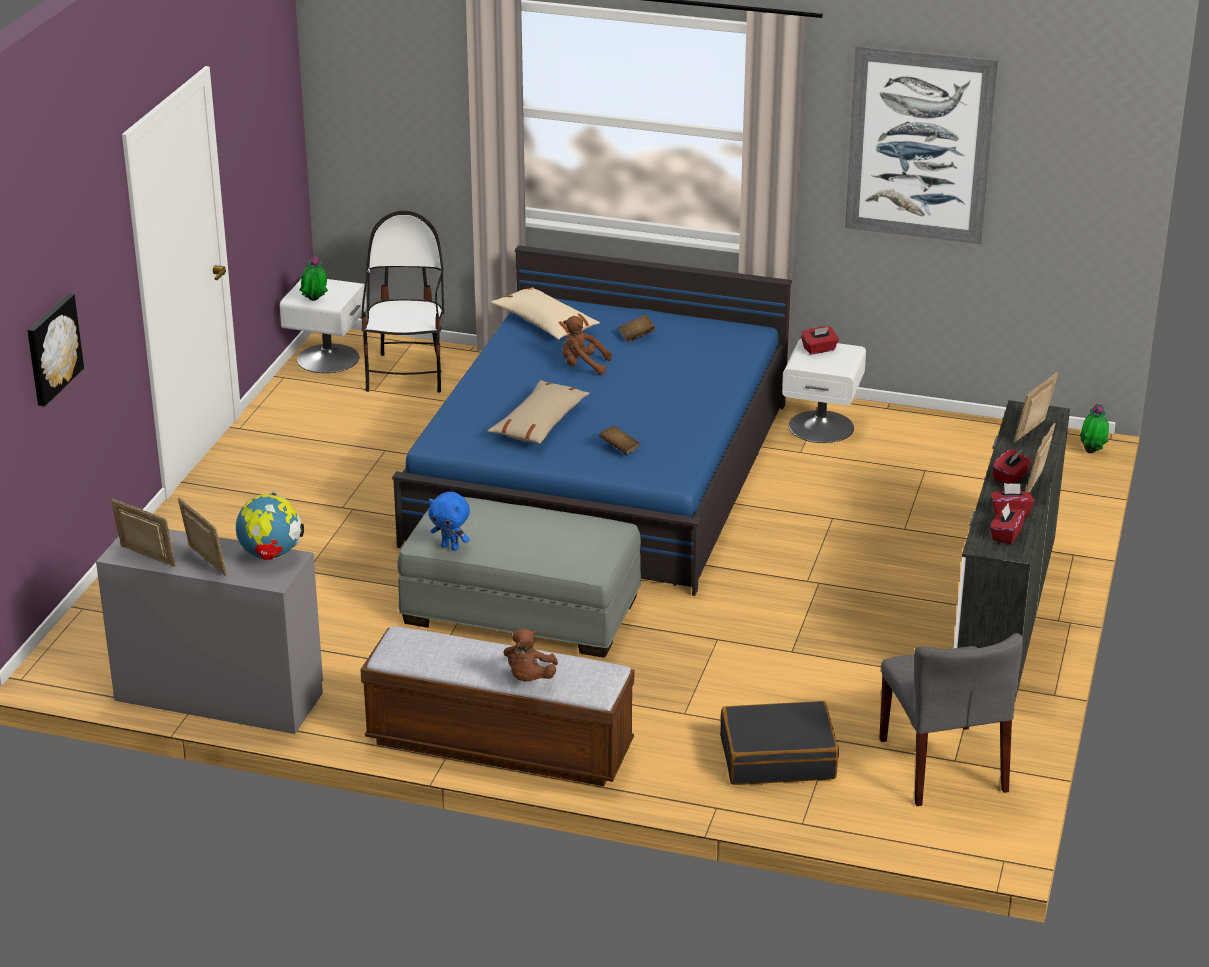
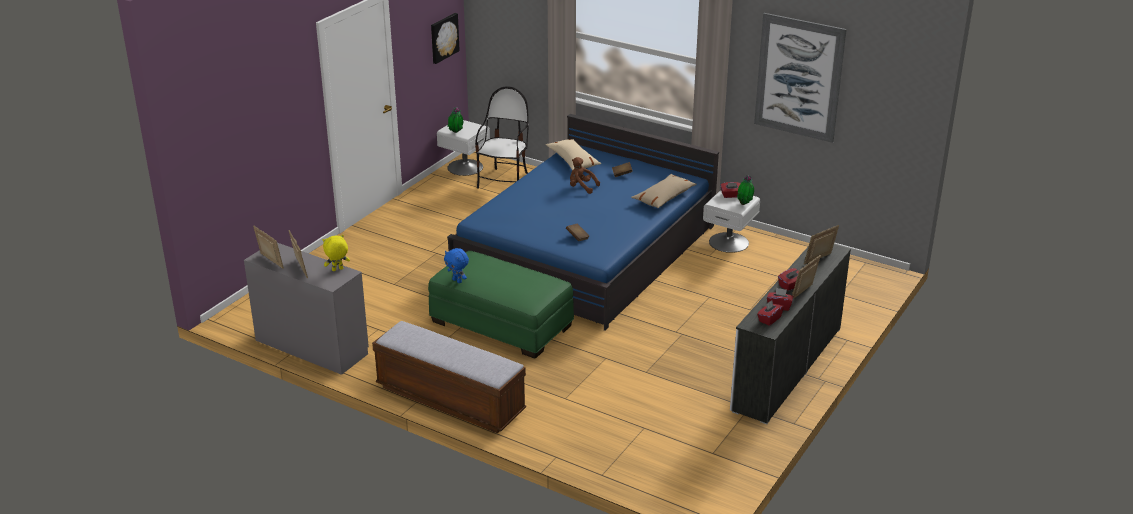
camera: 15 degrees right, 0 degrees up
picture [27,294,84,406] -> picture moved to [431,13,460,64]
globe [236,491,304,560] -> yellow plush toy [323,235,350,271]
grey ottoman [397,497,641,658] -> green ottoman [428,251,574,359]
beige pillow [488,380,590,444] -> beige pillow moved to [631,174,697,208]
brown plush toy [503,628,558,681] -> none
black suitcase [720,701,839,785] -> none
grey chair [879,633,1023,806] -> none
potted plant [1080,404,1109,453] -> potted plant moved to [737,175,754,205]

